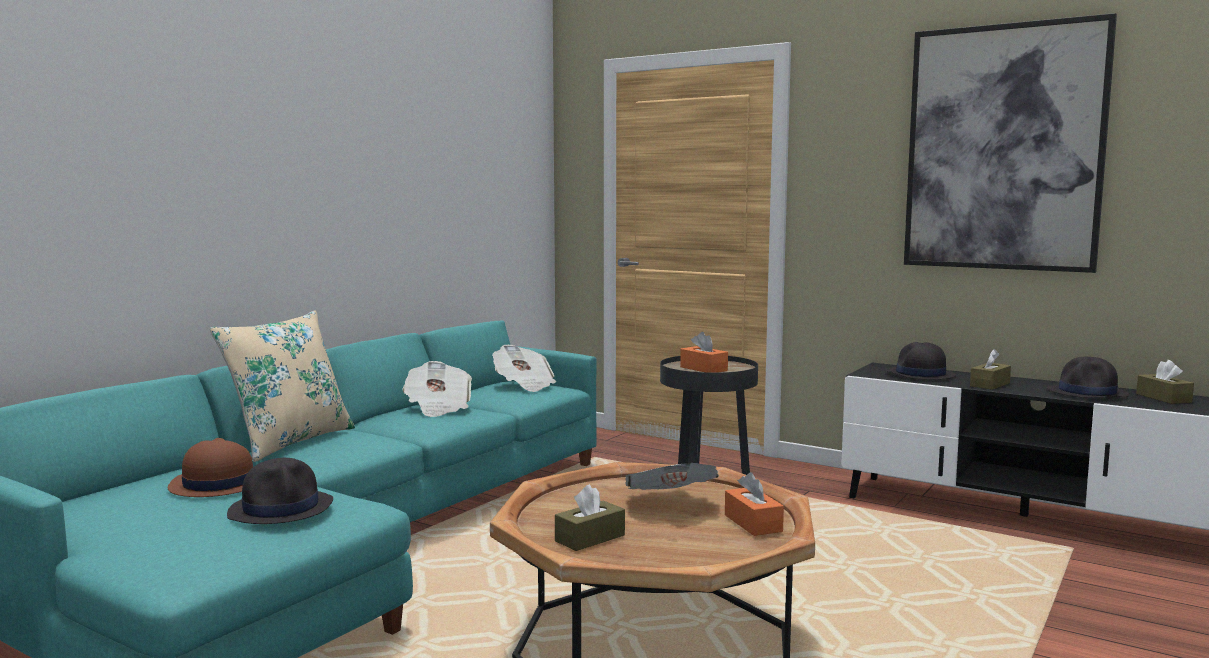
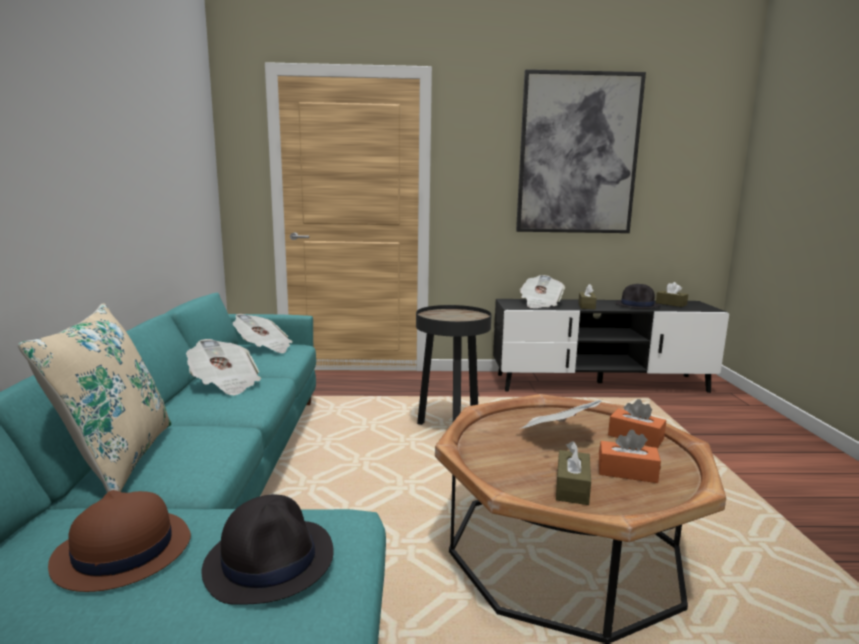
camera: 35 degrees left, 5 degrees up
orange tissue box [680,332,728,373] -> orange tissue box moved to [599,430,661,483]
black hat [886,342,956,380] -> newspaper [520,275,565,308]

